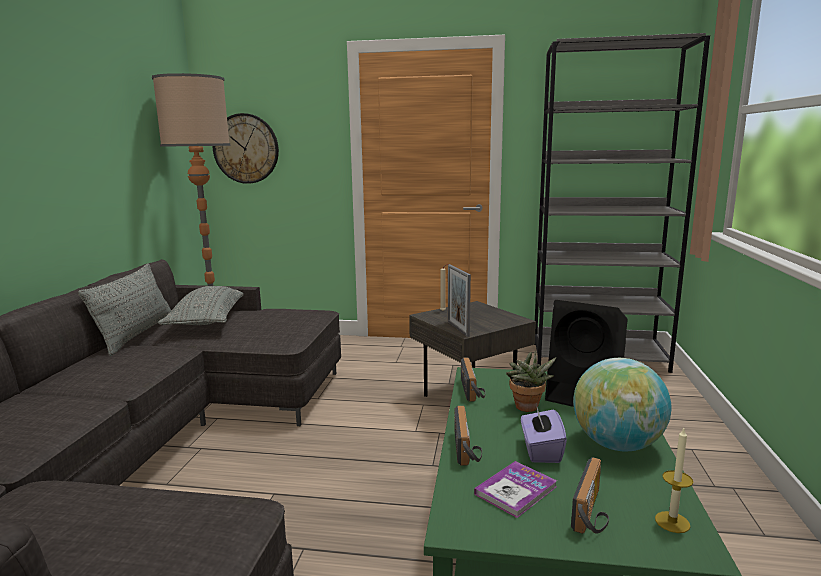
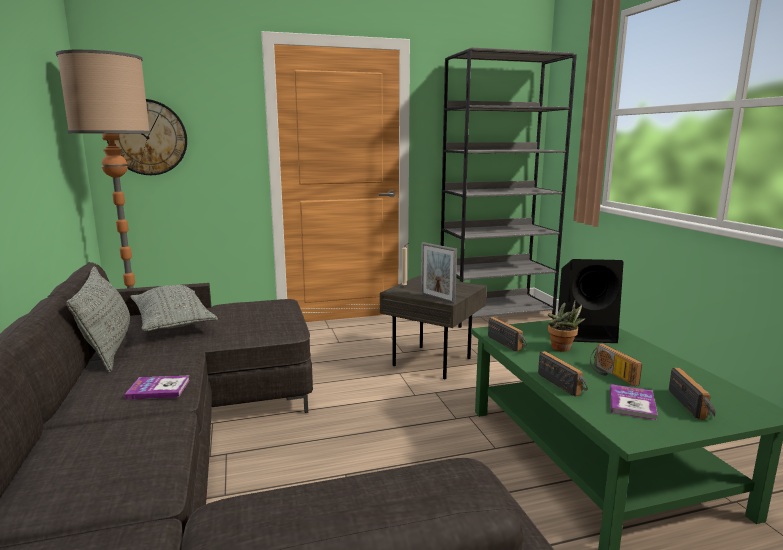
camera: 25 degrees left, 0 degrees up
purple tissue box [521,404,567,463] -> radio [590,343,642,386]
globe [573,358,672,451] -> none
candle [655,428,693,533] -> none
none -> book [124,376,190,399]

